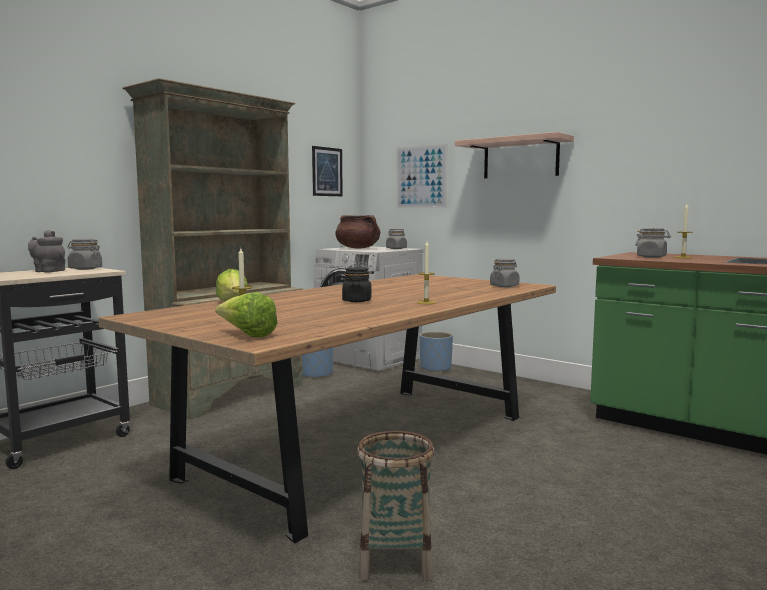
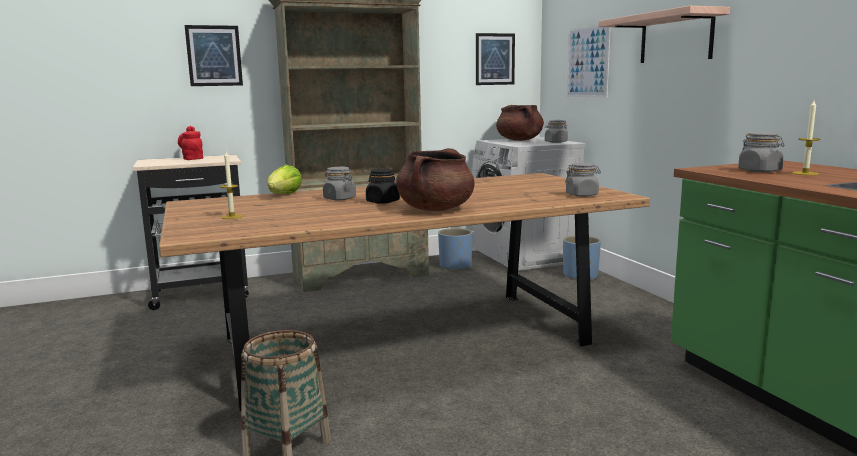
camera: 30 degrees right, 5 degrees up
grey teapot [28,230,66,273] -> red teapot [178,126,203,160]
grey jar [67,239,102,270] -> grey jar moved to [323,167,356,200]
lettuce [215,292,277,337] -> none
candle [417,241,436,304] -> brown cooking pot [396,148,475,211]
none -> picture [185,25,243,86]

